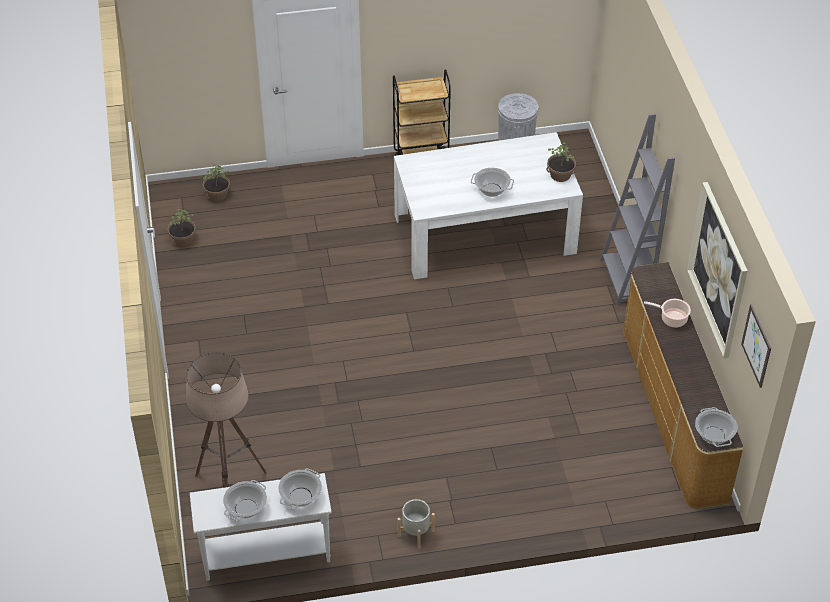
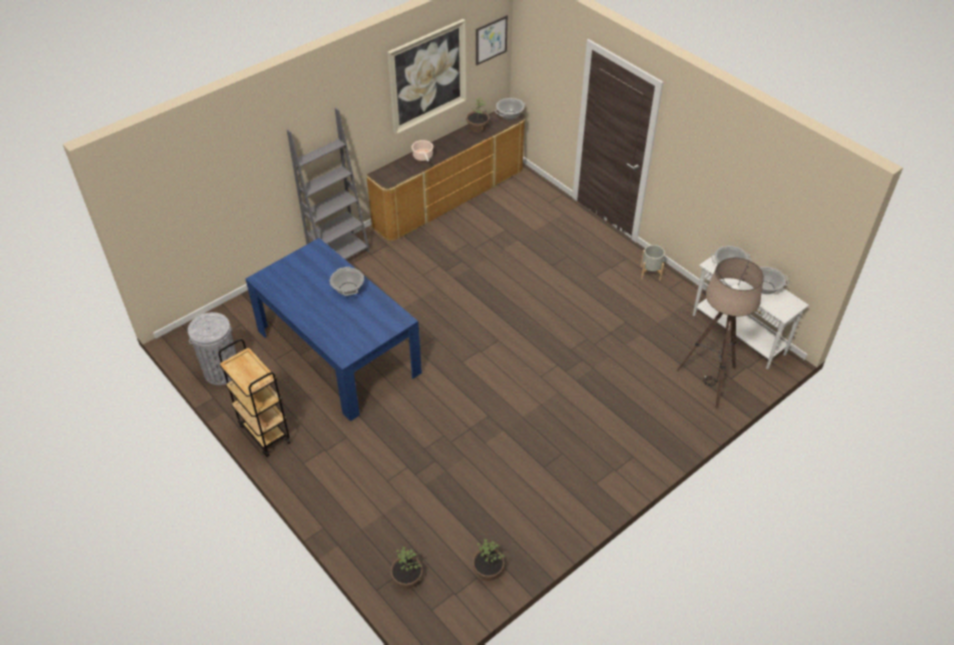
camera: 120 degrees left, 0 degrees up
white dining table [394,132,583,279] -> blue dining table [246,238,422,421]
potted plant [546,142,576,182] -> potted plant moved to [466,97,489,133]

